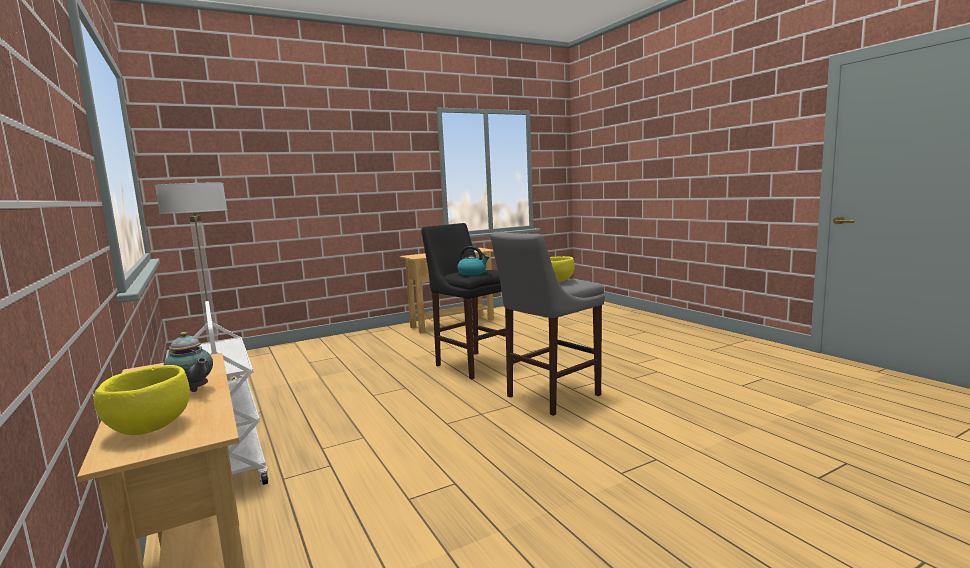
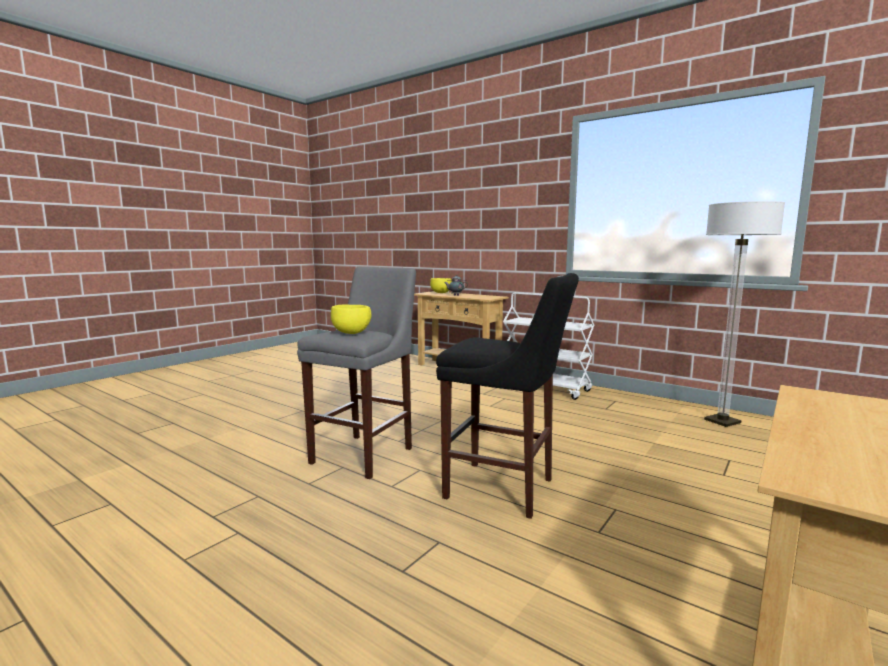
camera: 155 degrees right, 0 degrees up
kettle [457,246,489,275] -> none

